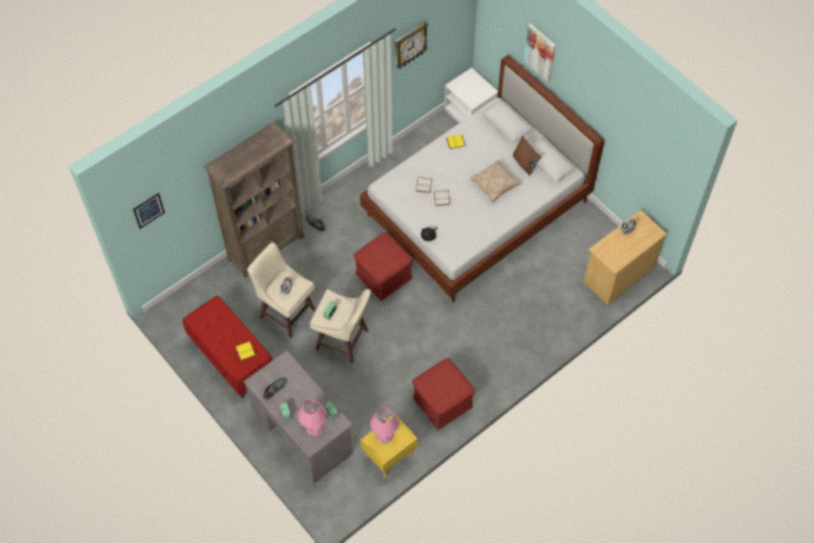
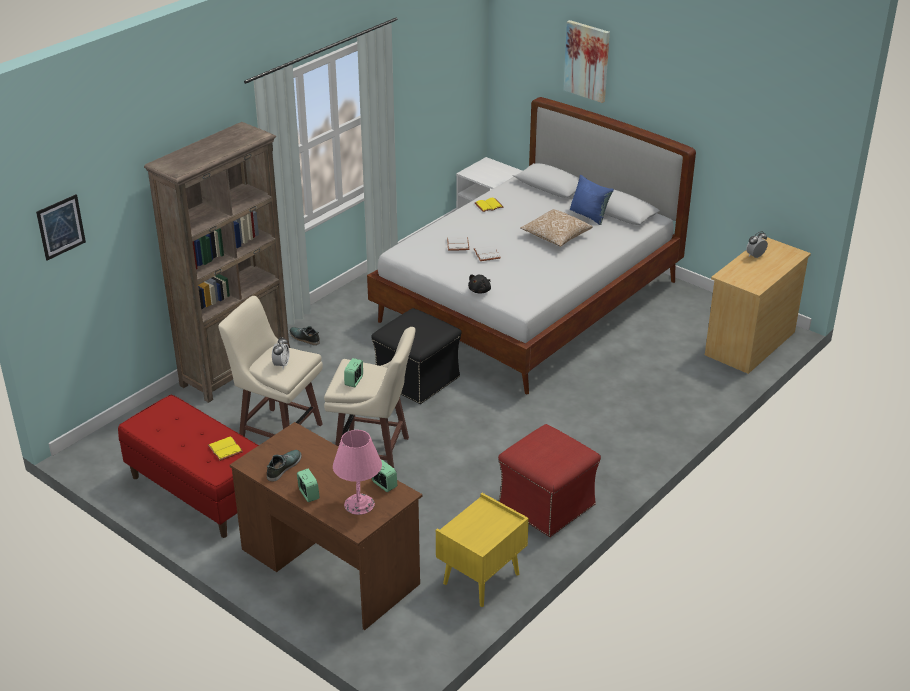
camera: 10 degrees left, 25 degrees down
grey desk [243,350,353,483] -> brown desk [230,422,422,630]
red ottoman [353,232,414,301] -> black ottoman [371,308,462,404]
pink table lamp [370,408,399,443] -> none
wall clock [394,21,428,69] -> none
brown pillow [513,136,541,176] -> blue pillow [570,175,614,225]

